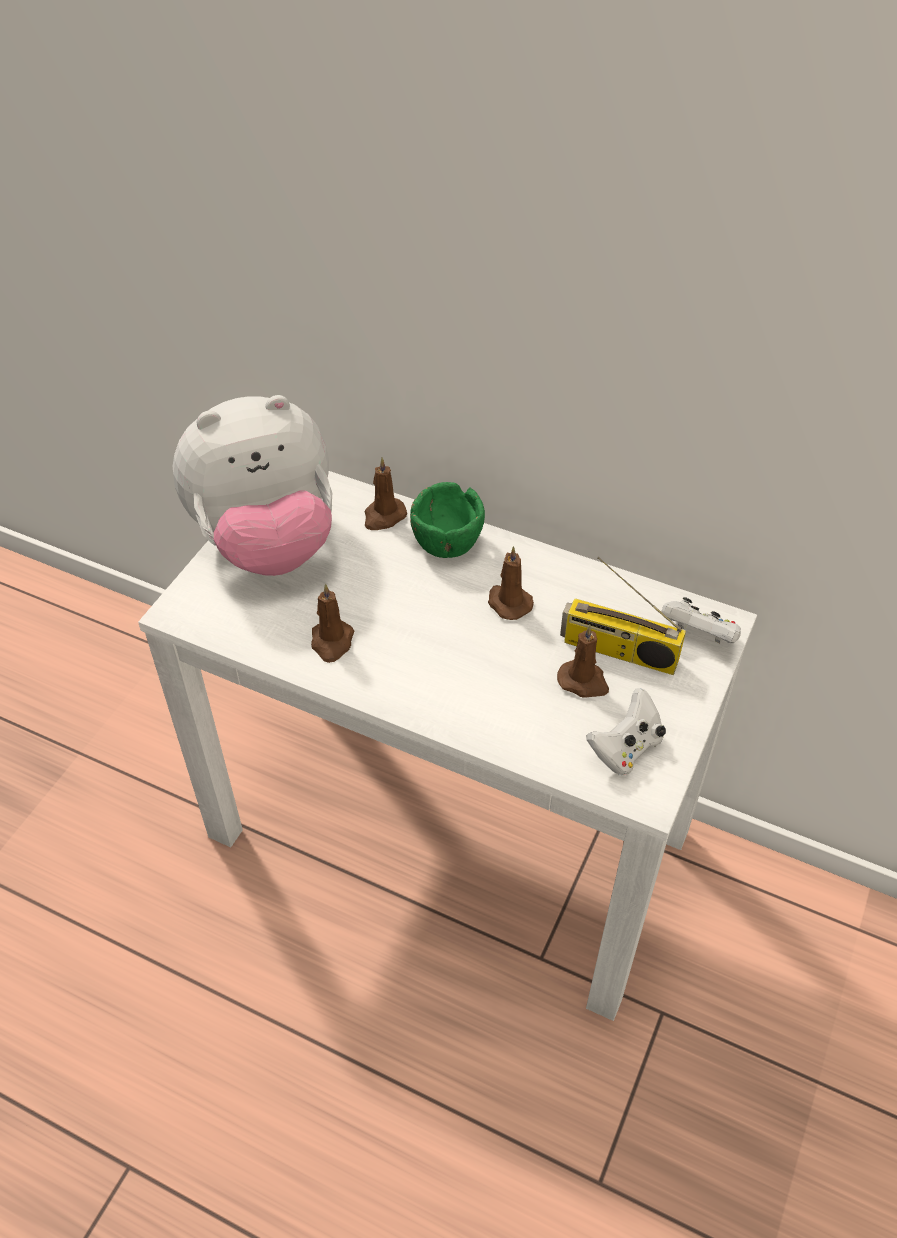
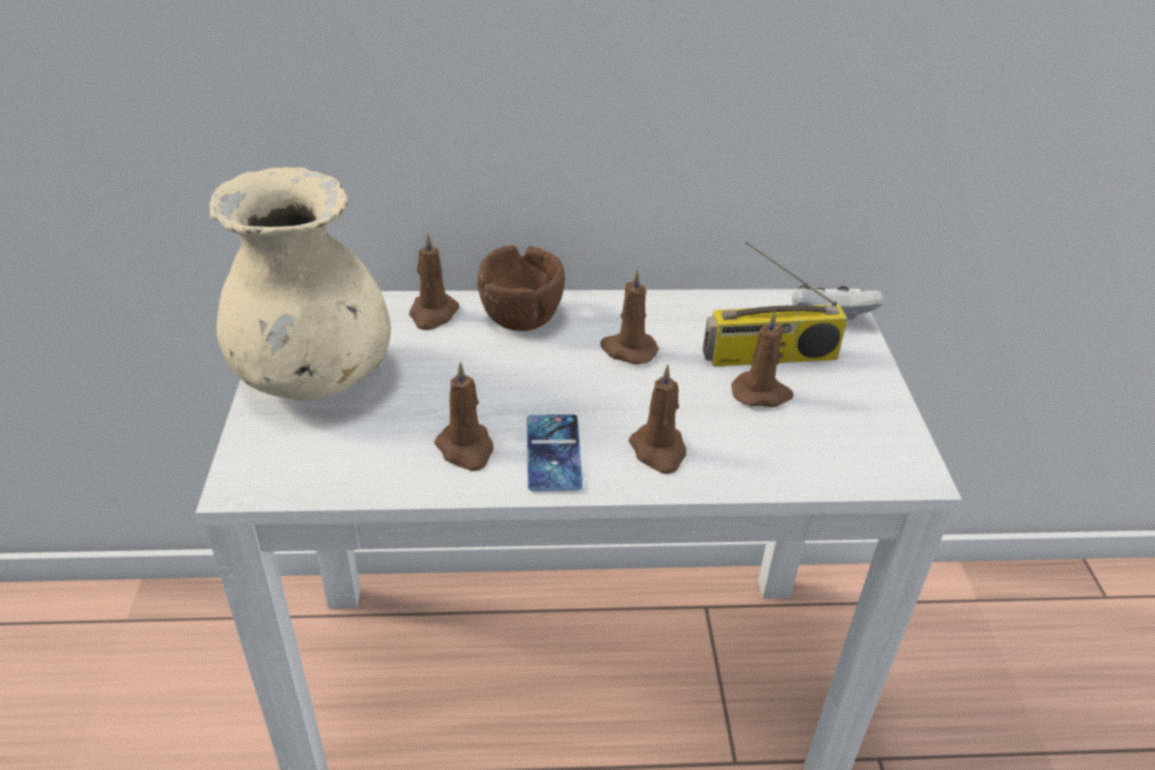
camera: 30 degrees left, 10 degrees down
plush toy [173,395,332,576] -> beige vase [209,167,391,400]
green bowl [410,482,485,558] -> brown bowl [477,245,565,331]
white game controller [586,688,666,776] -> none
none -> phone [527,414,583,491]
none -> brown candle [629,364,686,474]

